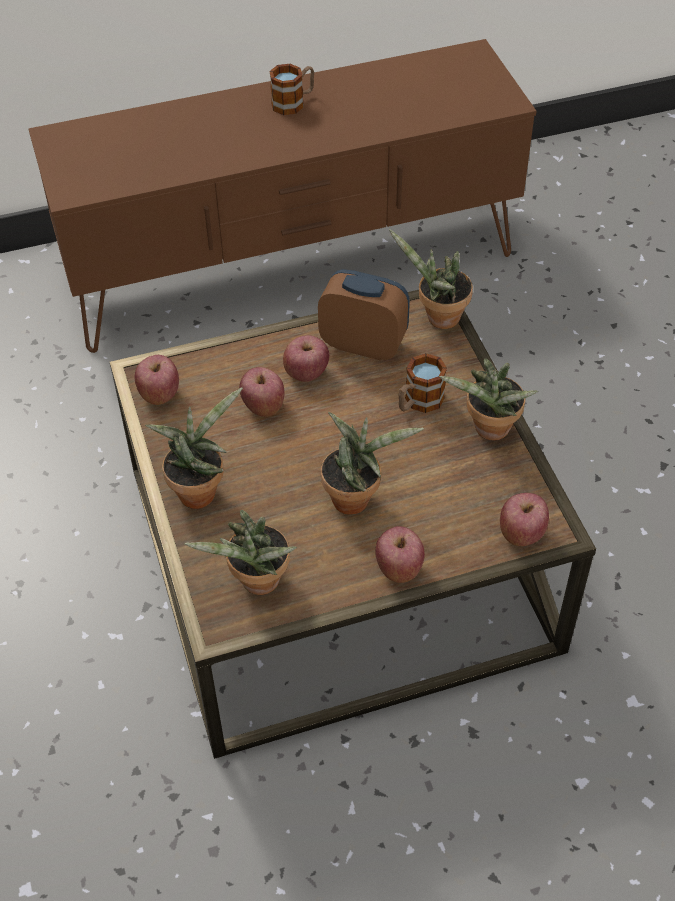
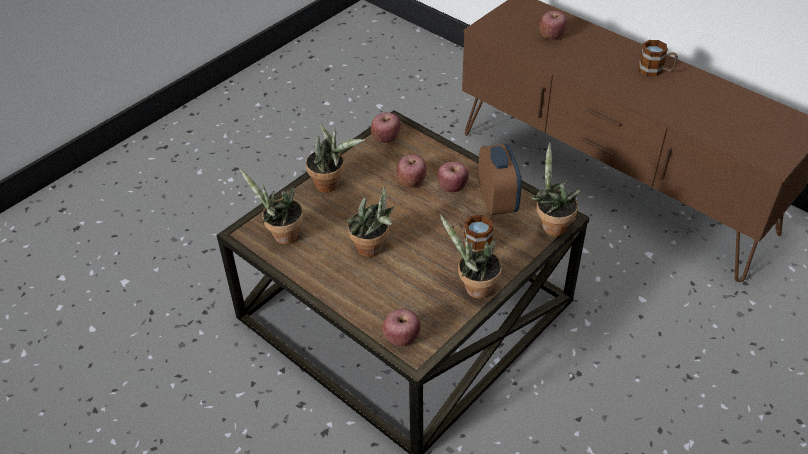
camera: 60 degrees right, 5 degrees down
apple [375,526,425,583] -> apple moved to [539,11,567,39]

